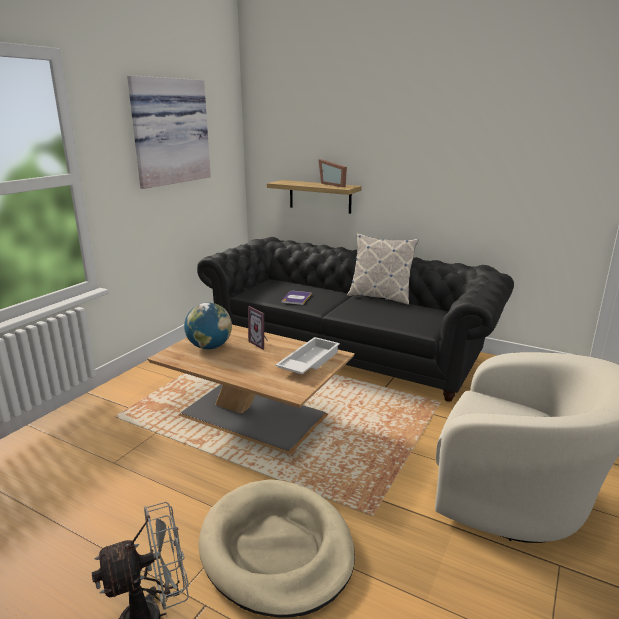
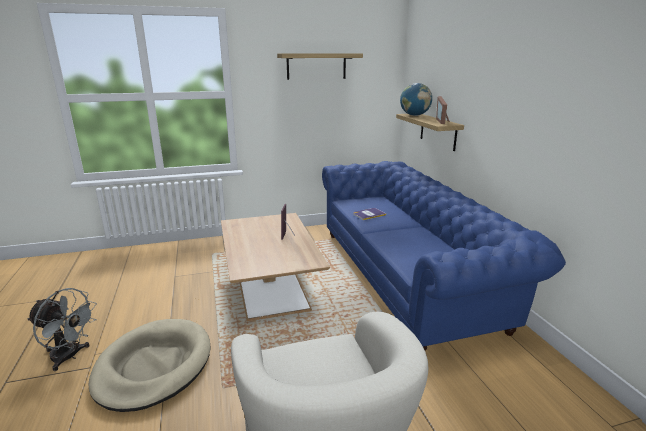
camera: 45 degrees right, 0 degrees up
picture [127,75,211,189] -> shelf [277,53,363,80]
globe [184,302,232,349] -> globe moved to [400,83,432,116]
black sofa [197,237,514,402] -> blue sofa [322,161,566,350]
white tray [275,337,340,374] -> none
pillow [347,233,418,305] -> none

